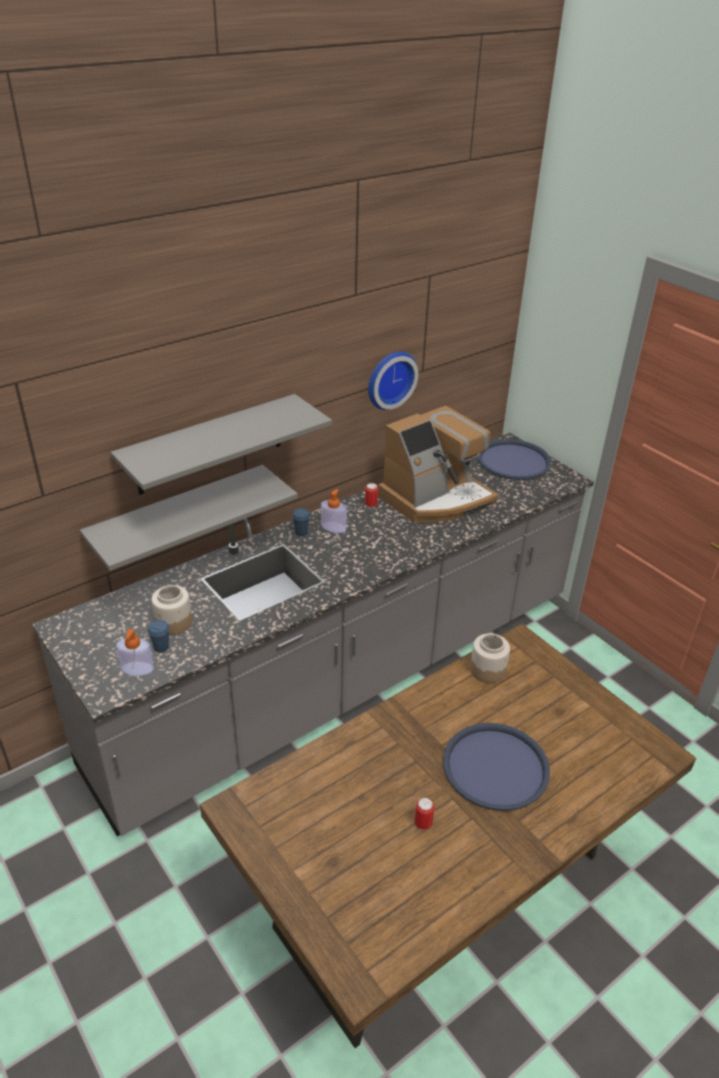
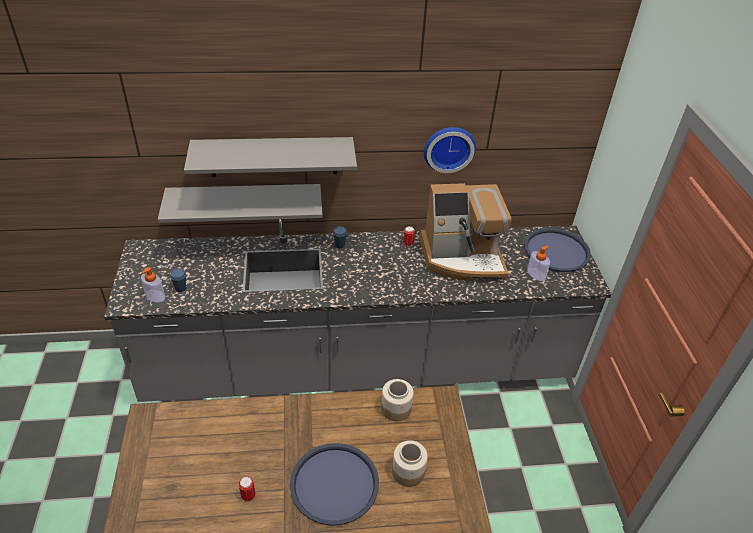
camera: 30 degrees right, 5 degrees up
jar [151,585,192,635] -> jar moved to [392,440,428,487]
soap dispenser [321,489,347,533] -> soap dispenser moved to [527,246,550,281]

